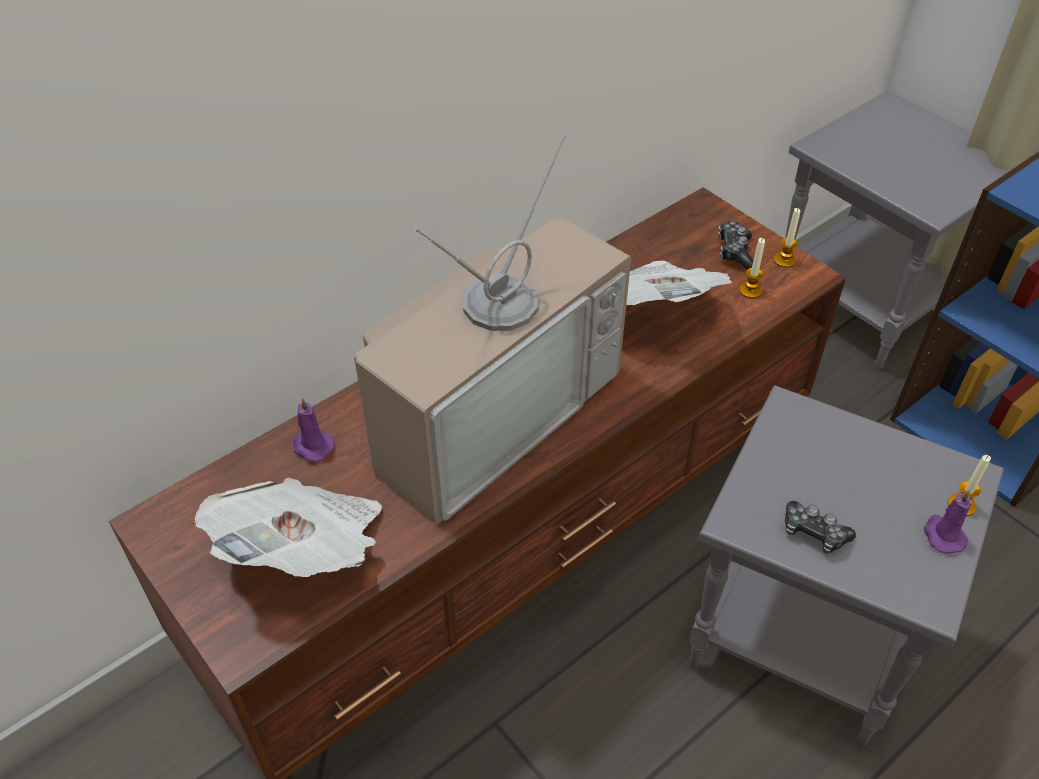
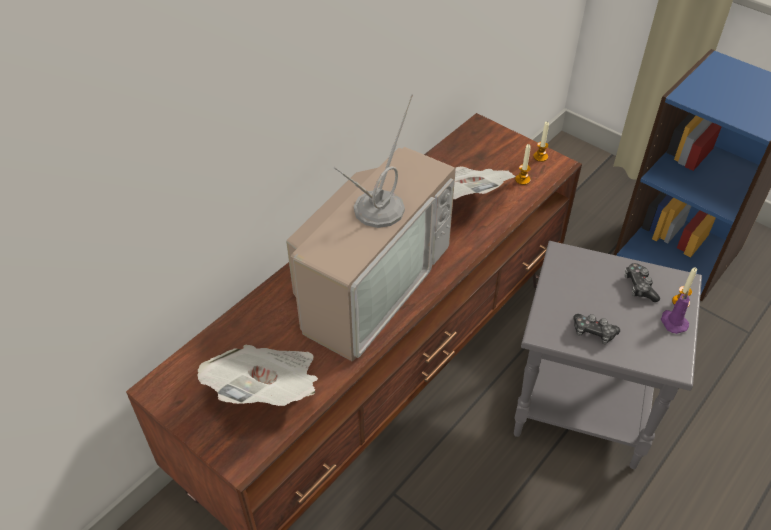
camera: 10 degrees left, 0 degrees up
purple candle [293,398,335,462] -> none
game controller [718,221,753,270] -> game controller moved to [625,263,660,302]
grey side table [785,90,1010,369] -> none

